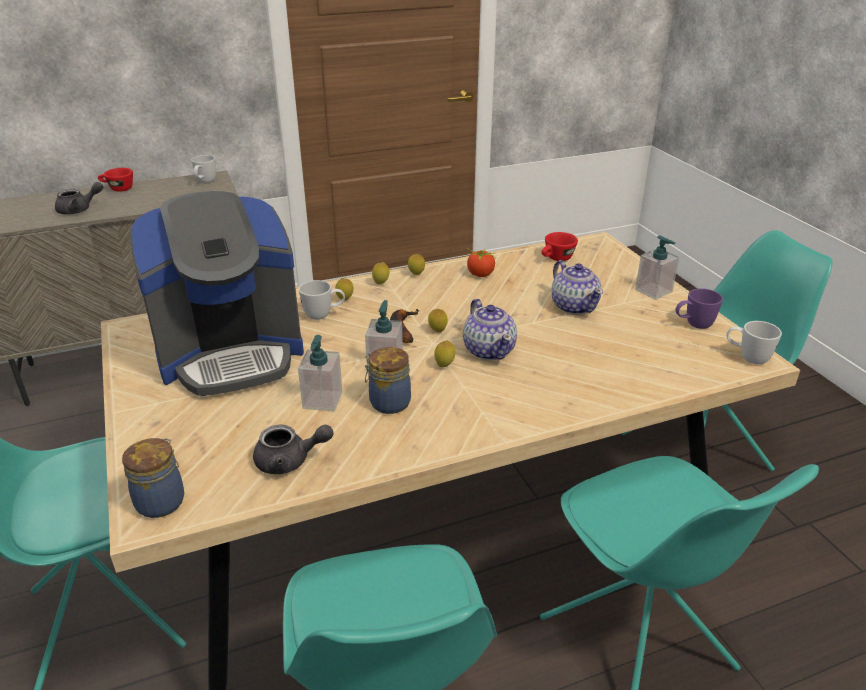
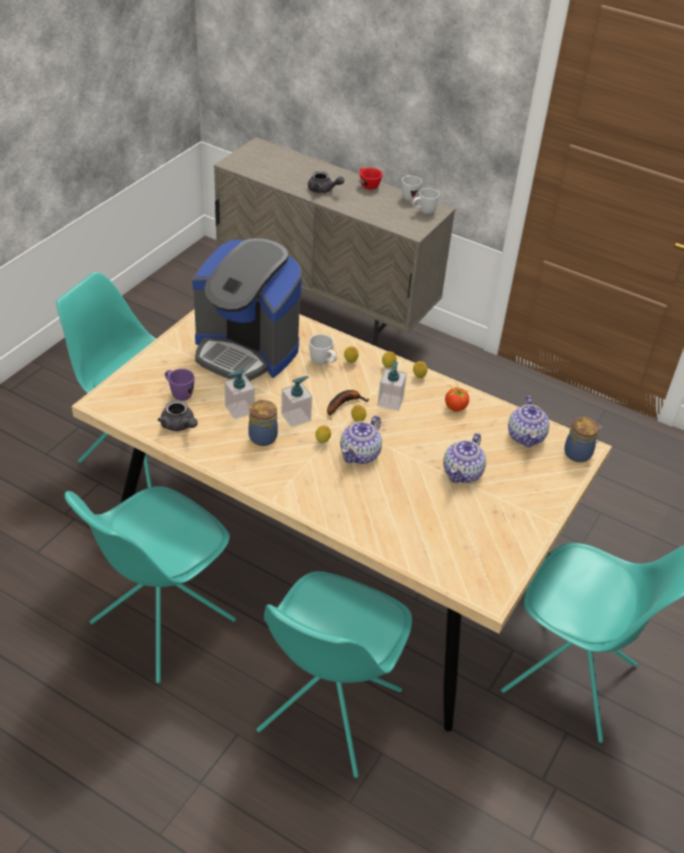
camera: 50 degrees right, 10 degrees up
jar [122,438,184,518] -> jar moved to [564,417,602,462]
red cup [542,232,578,261] -> teapot [508,396,550,448]
soap dispenser [635,236,679,300] -> soap dispenser moved to [377,361,407,411]
purple mug [676,288,723,329] -> purple mug moved to [165,369,194,401]
white mug [727,321,782,364] -> white mug moved to [402,175,422,201]

